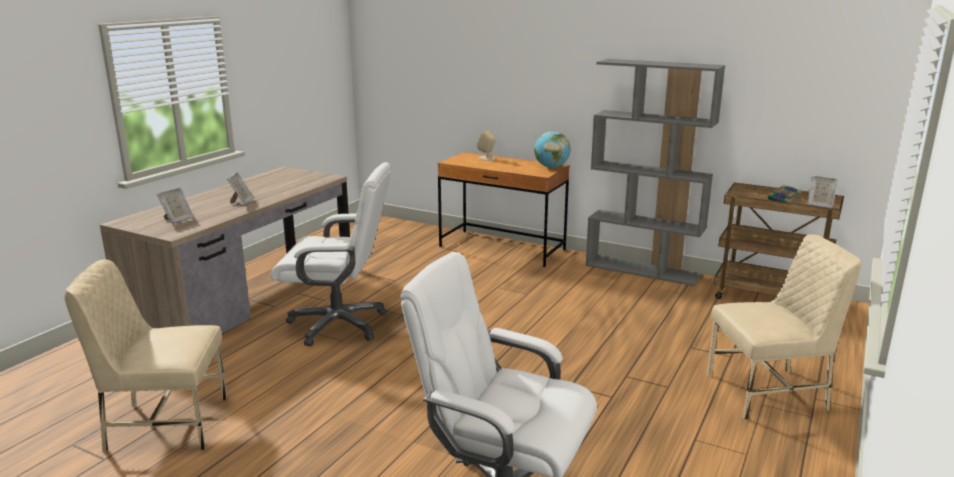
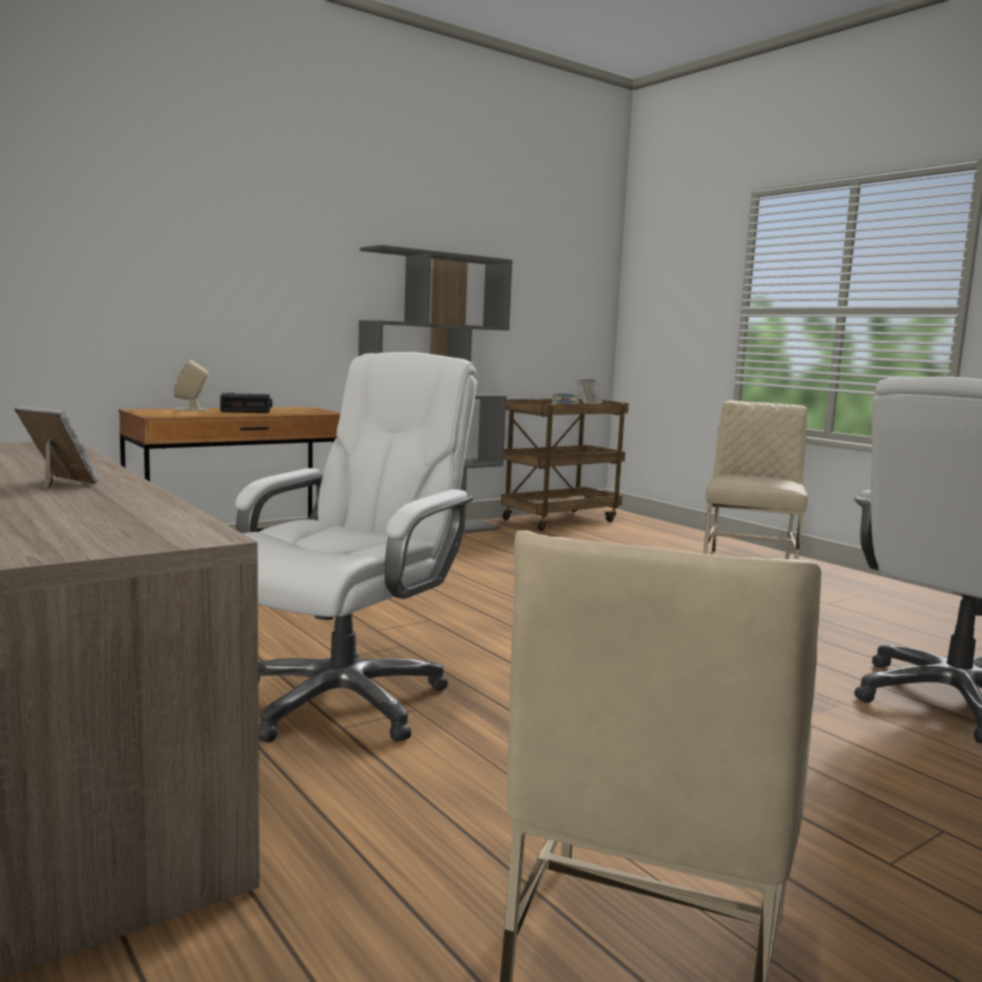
camera: 65 degrees left, 10 degrees down
picture frame [157,188,194,224] -> none
globe [534,131,571,168] -> none
none -> alarm clock [220,393,272,413]

